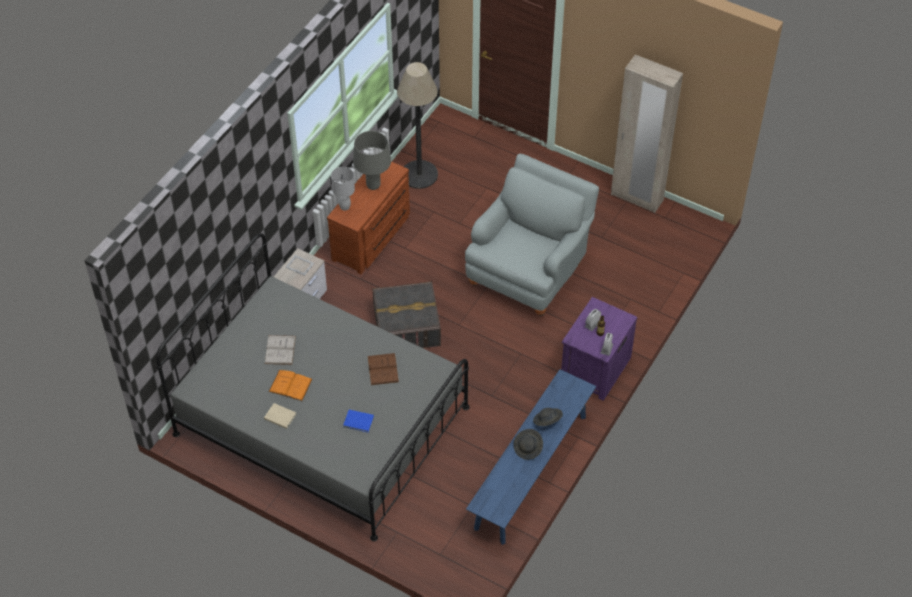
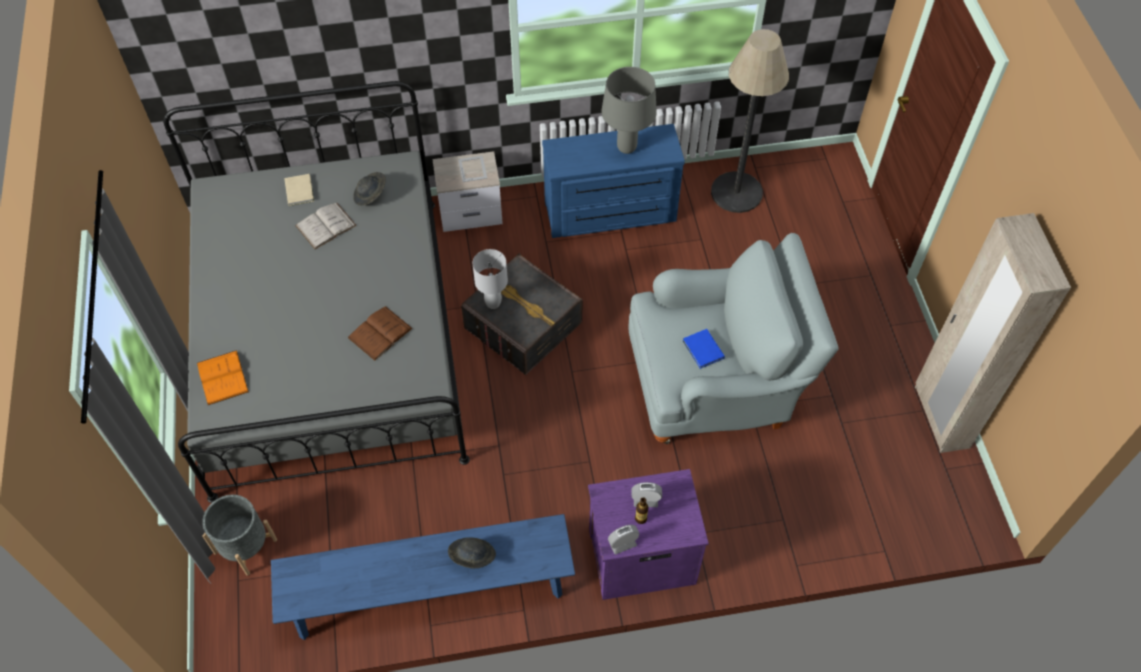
camera: 50 degrees right, 5 degrees up
beige book [264,403,296,429] -> beige book moved to [284,174,314,206]
orange book [268,370,313,401] -> orange book moved to [197,350,249,405]
brown dresser [327,162,410,274] -> blue dresser [542,124,685,238]
white table lamp [331,167,355,211] -> white table lamp moved to [473,249,508,309]
blue book [343,410,374,432] -> blue book moved to [683,329,725,369]
grey hat [514,429,543,460] -> grey hat moved to [353,172,386,206]
none -> grey planter [202,495,277,576]

